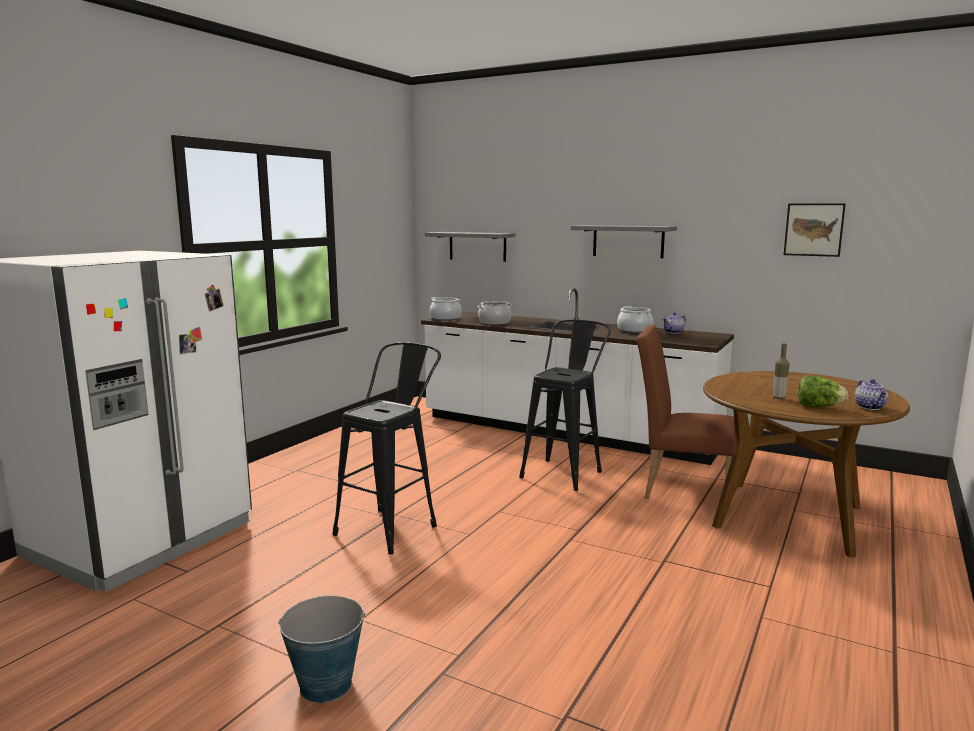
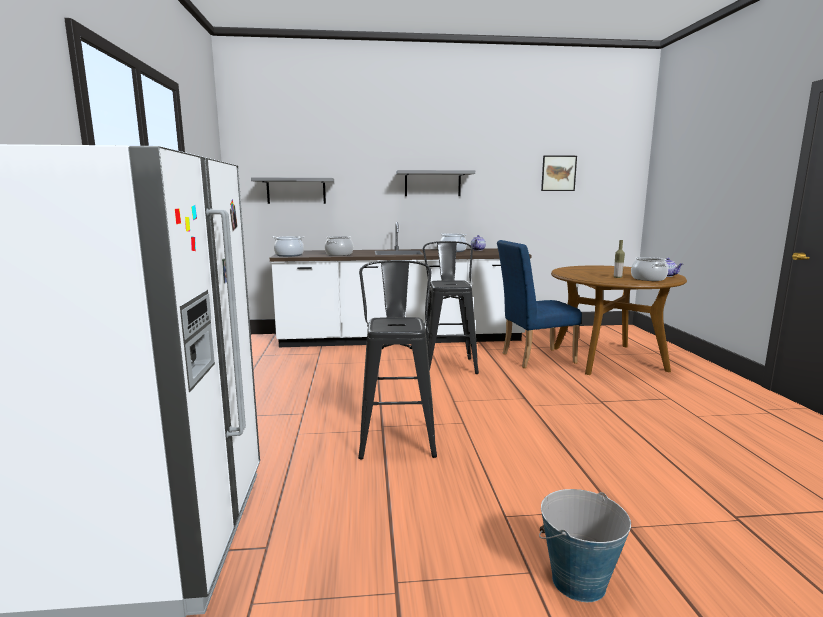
camera: 35 degrees left, 0 degrees up
brown chair [636,325,735,510] -> blue chair [497,240,582,368]
lettuce [798,375,848,407] -> cooking pot [631,257,668,281]

